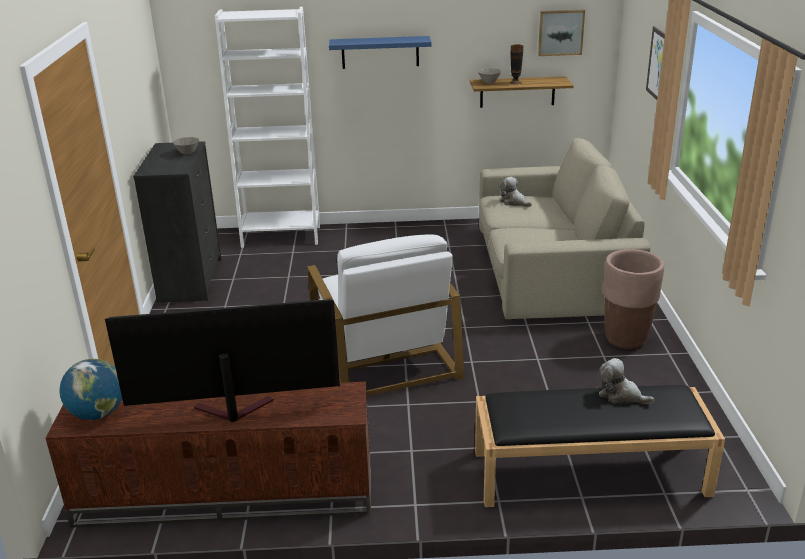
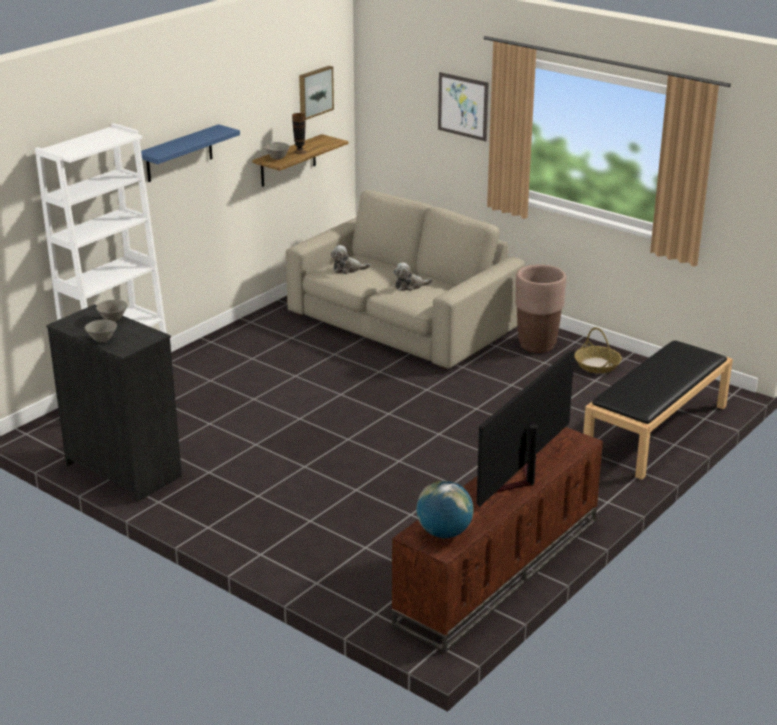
camera: 50 degrees left, 0 degrees up
white armchair [307,234,464,396] -> none
plush toy [599,358,654,404] -> plush toy moved to [393,263,432,291]
none -> grey bowl [85,320,117,342]
none -> basket [574,327,622,373]

